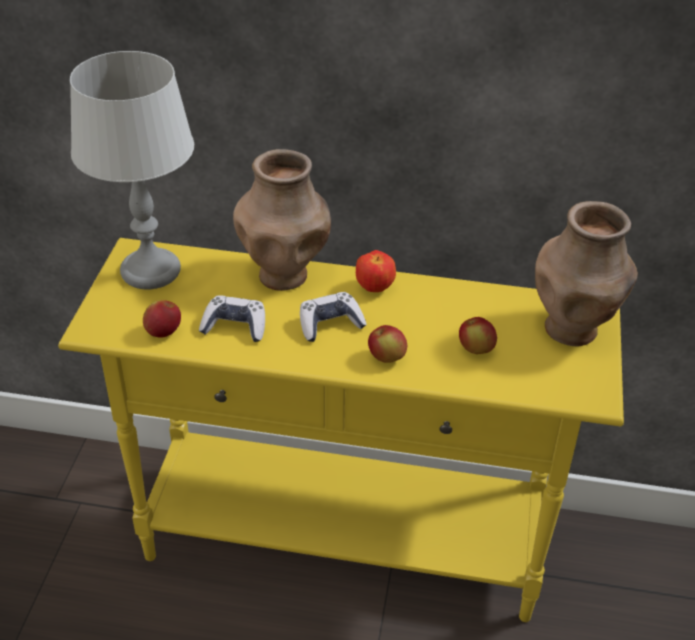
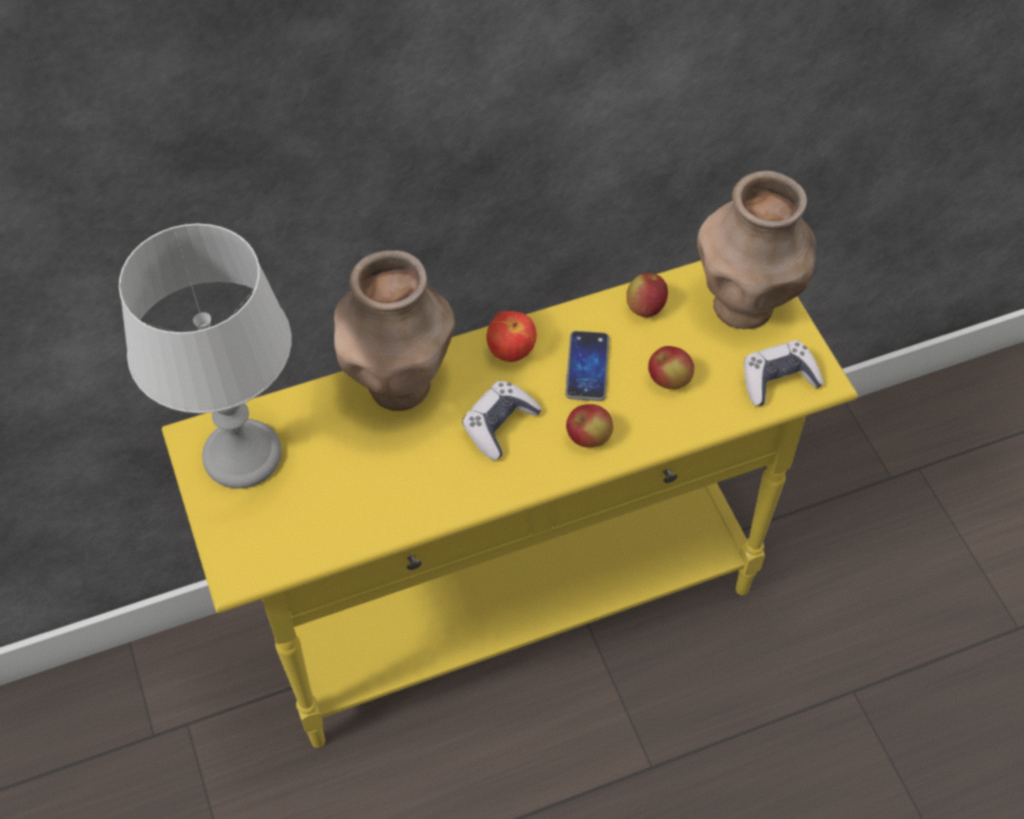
camera: 30 degrees left, 15 degrees up
apple [143,300,181,338] -> apple moved to [626,273,668,318]
game controller [199,295,265,342] -> game controller moved to [744,340,824,406]
none -> phone [565,331,609,401]

